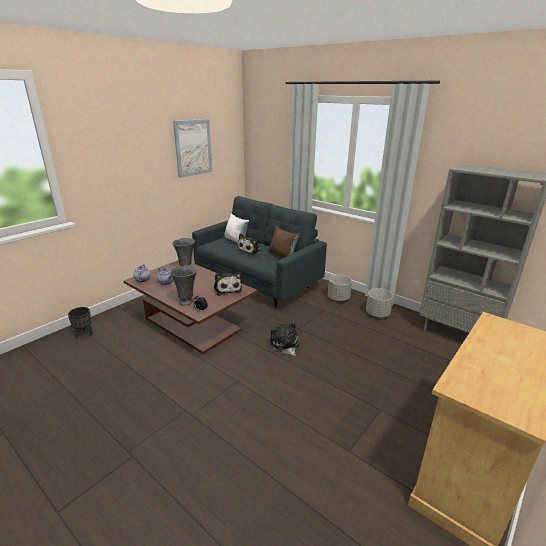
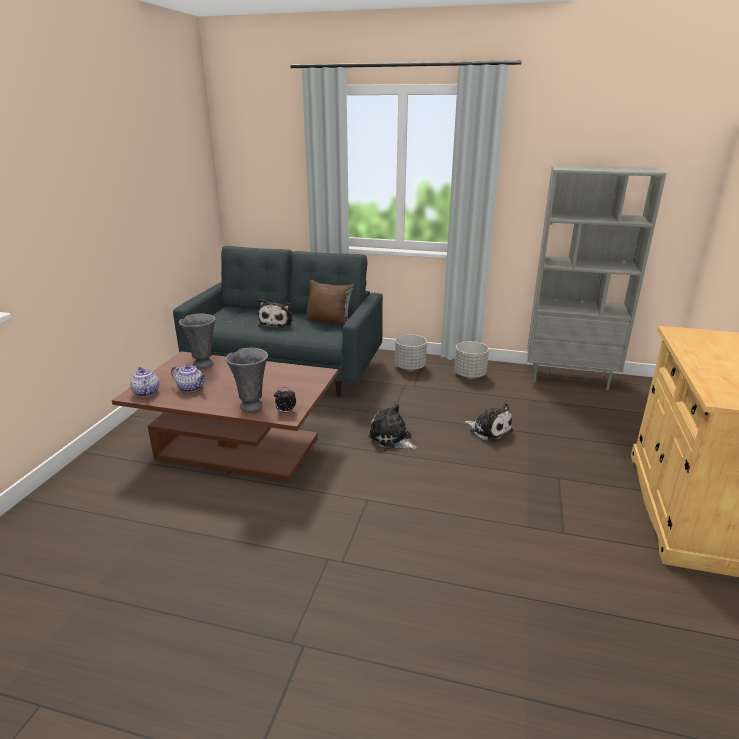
camera: 25 degrees left, 0 degrees up
black planter [68,307,93,339] -> none
picture [173,119,212,178] -> none
plush toy [214,272,242,296] -> plush toy moved to [464,403,513,442]
white pillow [225,213,249,243] -> none

